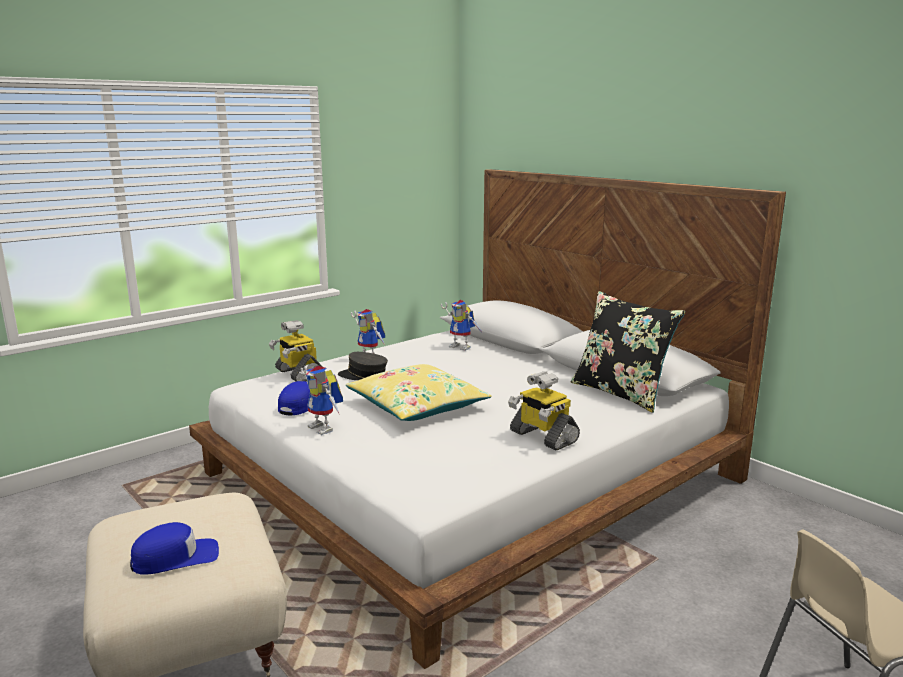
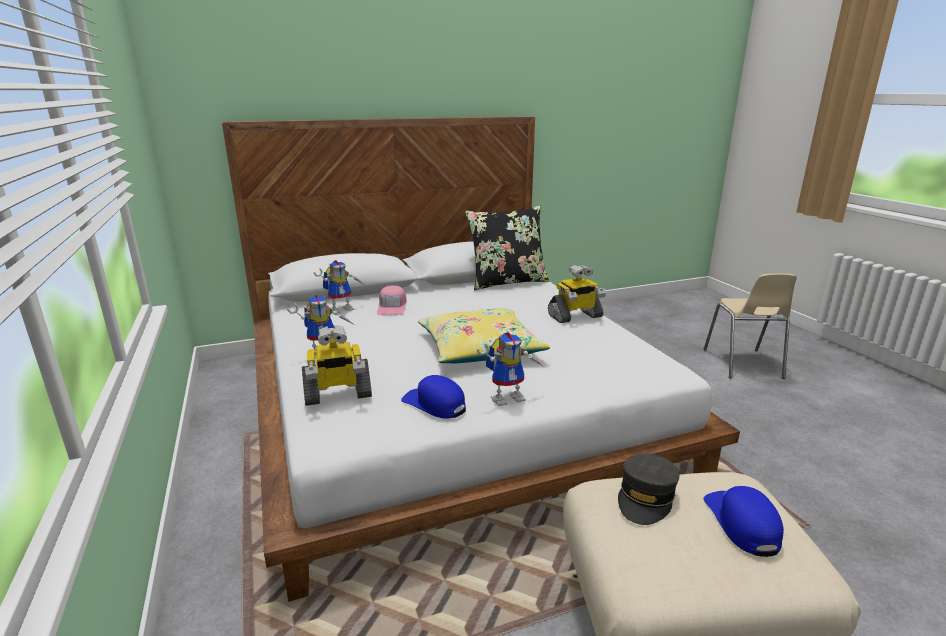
camera: 70 degrees left, 5 degrees up
grey cap [338,352,388,380] -> grey cap moved to [618,453,679,525]
none -> pink cap [377,285,407,315]

